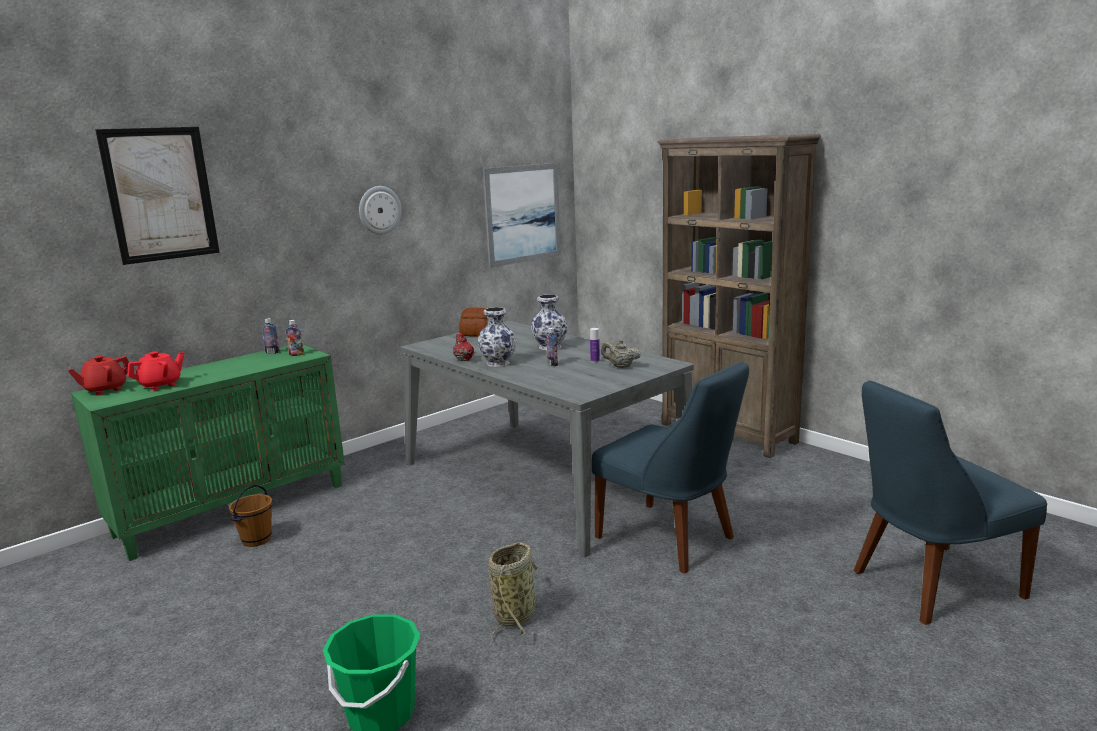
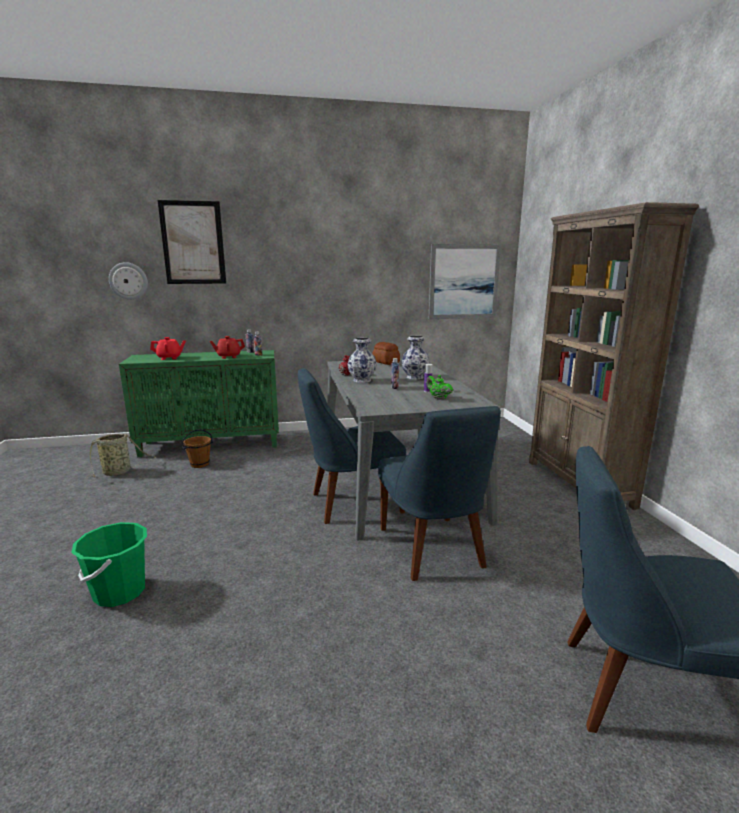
camera: 30 degrees right, 0 degrees up
red teapot [68,356,129,395] -> red teapot moved to [210,336,245,359]
wall clock [359,186,402,235] -> wall clock moved to [109,262,148,300]
basket [488,542,540,641] -> basket moved to [87,434,156,478]
beige teapot [601,339,641,368] -> green teapot [427,375,453,400]
none -> blue chair [298,368,406,524]

